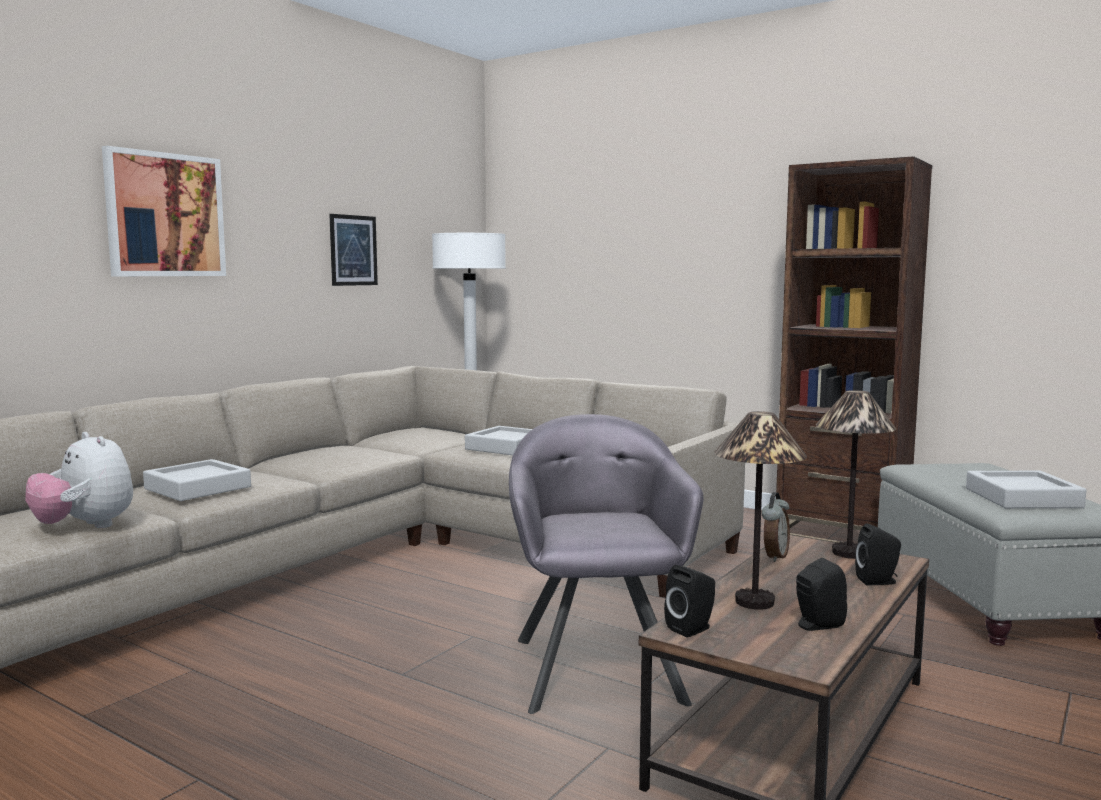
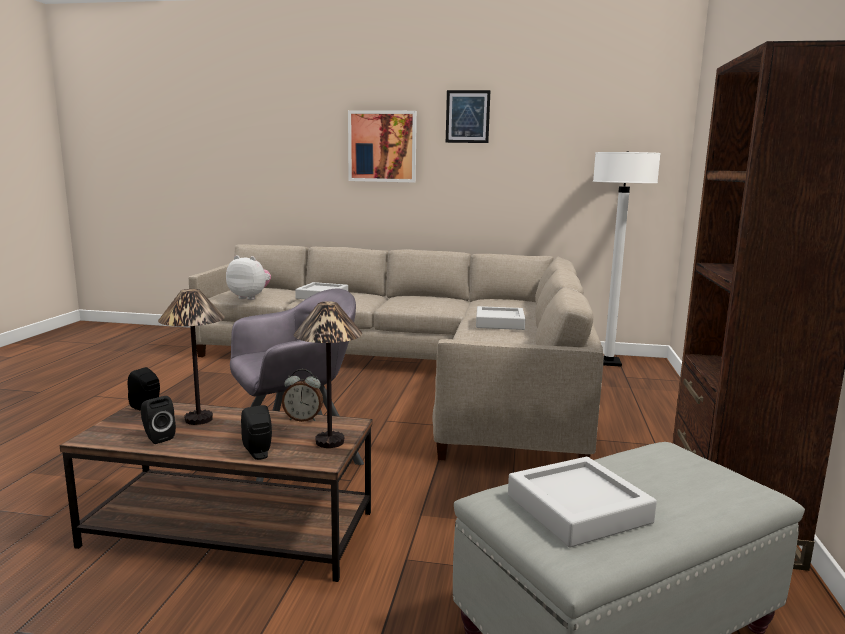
camera: 65 degrees right, 5 degrees up
plush toy [25,432,133,528] -> plush toy turned 90 degrees clockwise [226,255,271,300]
picture [329,214,378,286] -> picture moved to [446,90,491,143]

